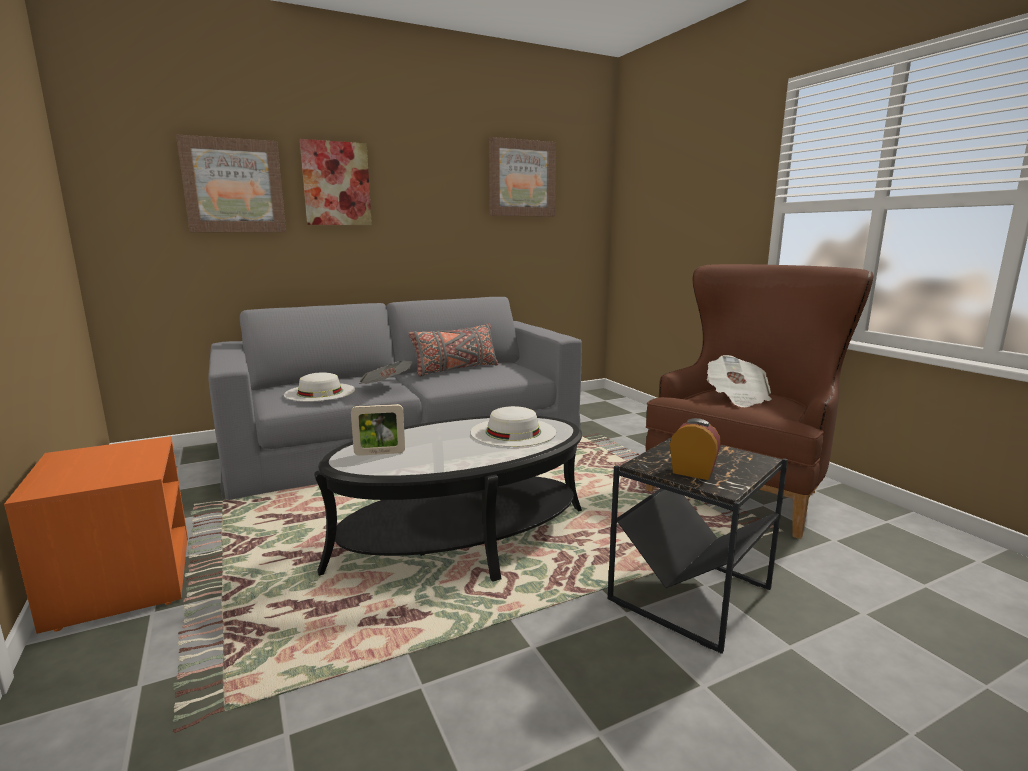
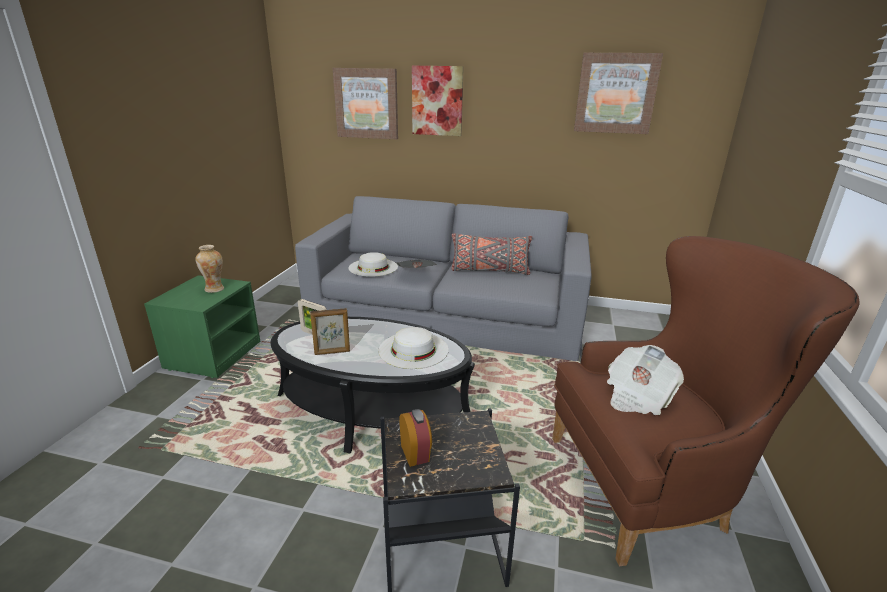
camera: 40 degrees right, 10 degrees up
orange nightstand [4,436,188,634] -> green nightstand [144,275,261,378]
none -> vase [195,245,224,293]
none -> picture frame [310,308,350,355]

